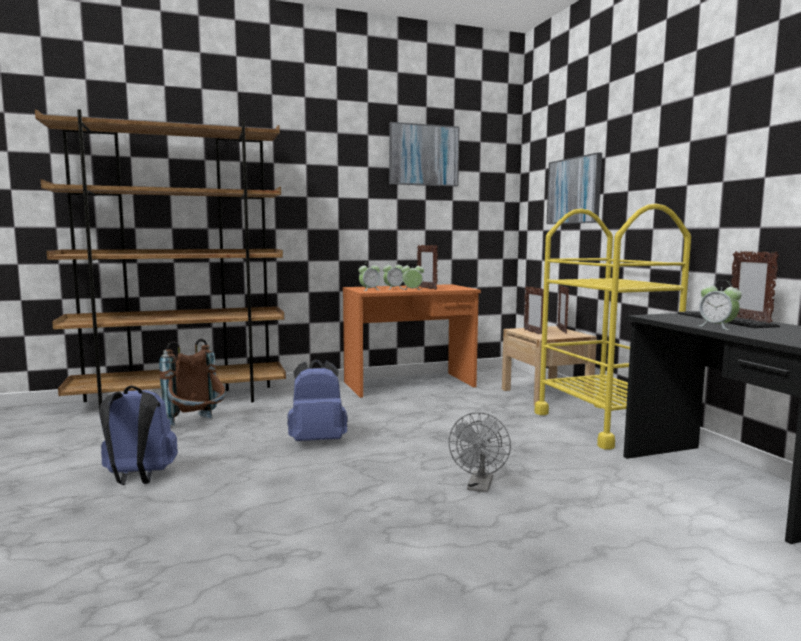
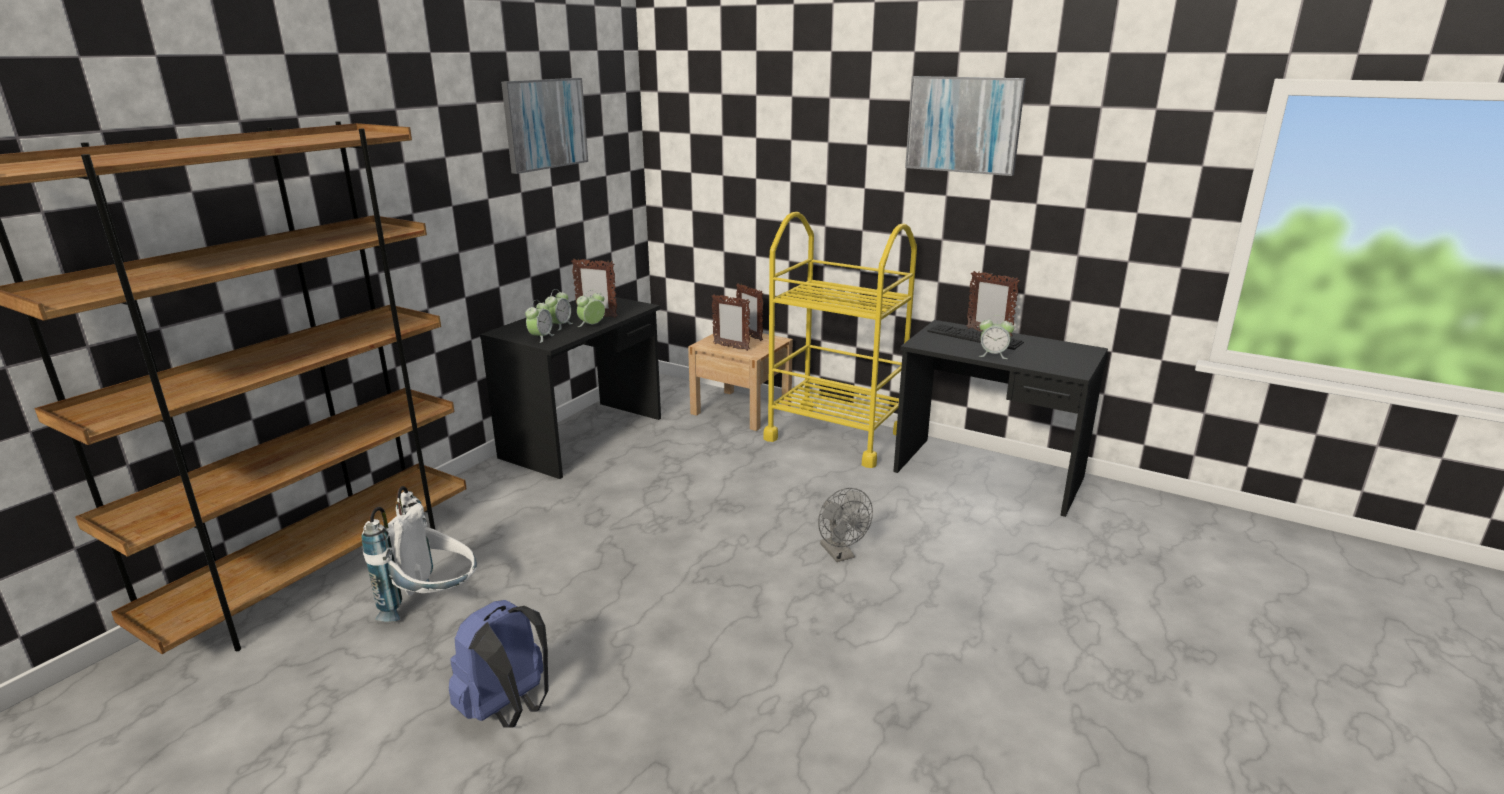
camera: 40 degrees left, 15 degrees up
brown backpack [159,339,226,426] -> white backpack [361,486,477,622]
blue backpack [287,359,348,441] -> none
orange desk [343,284,481,398] -> black desk [480,297,661,479]
picture [547,152,602,224] -> picture moved to [905,76,1026,176]

